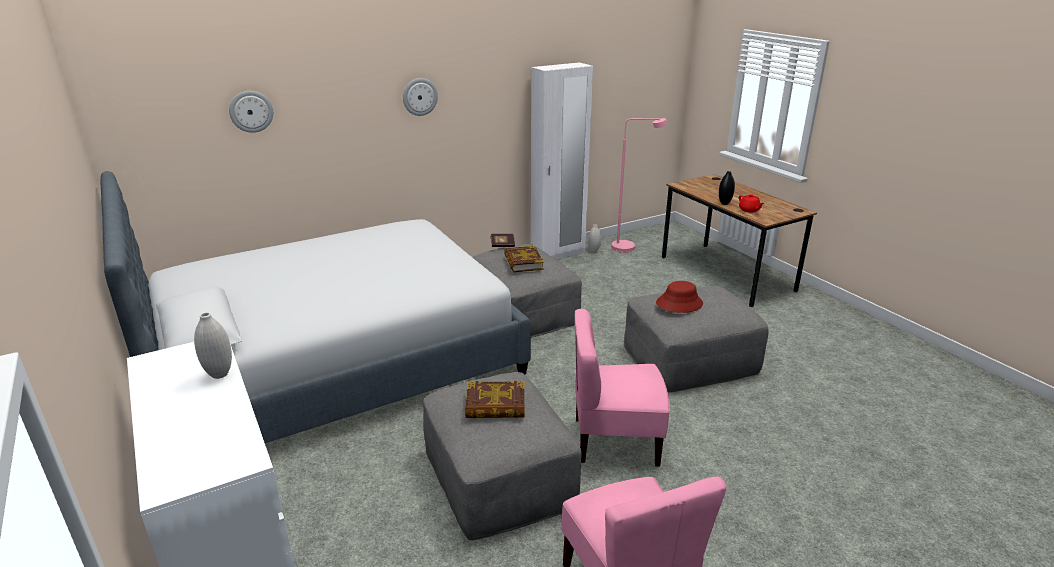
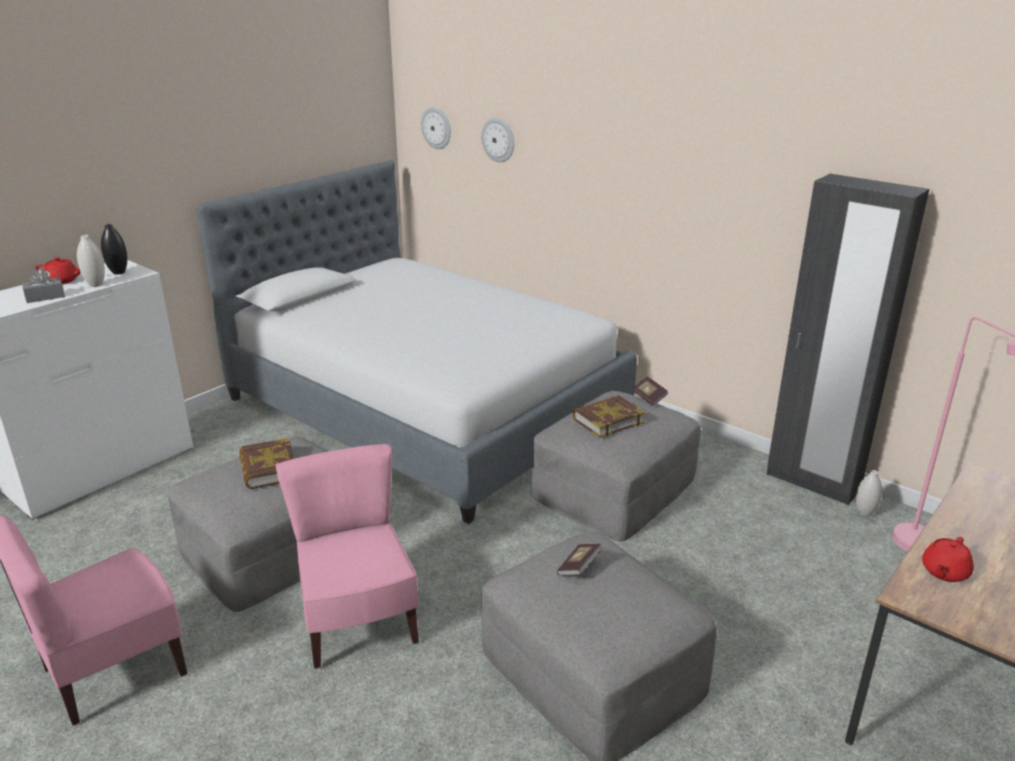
camera: 70 degrees right, 0 degrees up
wall clock [403,78,438,116] -> wall clock moved to [421,107,451,149]
white wardrobe [531,62,593,259] -> black wardrobe [767,174,929,505]
red hat [656,281,703,313] -> book [557,543,602,576]
black vase [719,171,735,205] -> black vase moved to [101,224,127,275]
none -> grey tissue box [22,270,65,303]
none -> red teapot [35,257,81,284]

